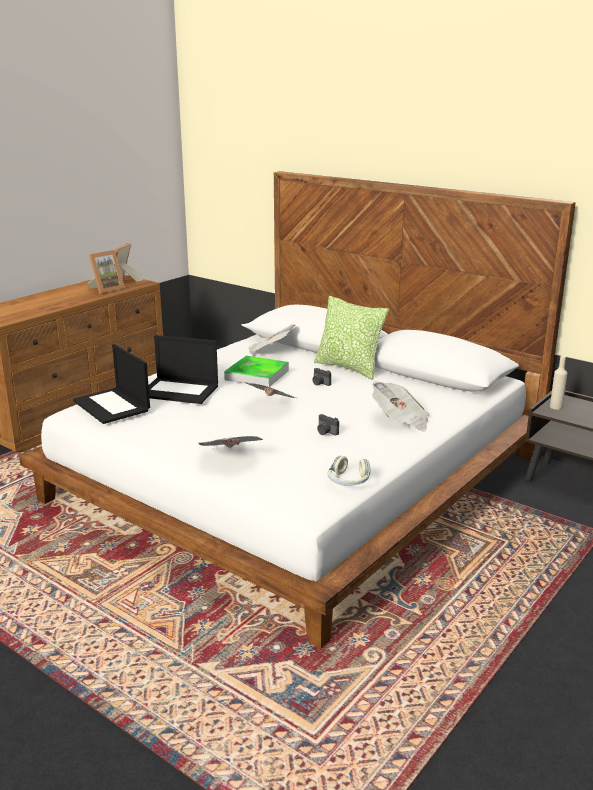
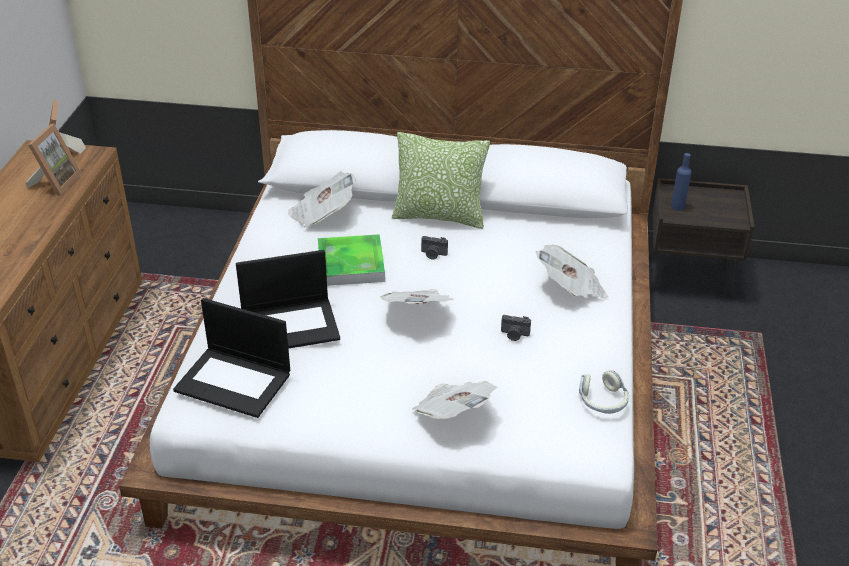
camera: 30 degrees left, 15 degrees up
beige bottle [550,356,567,410] -> blue bottle [671,153,692,211]

